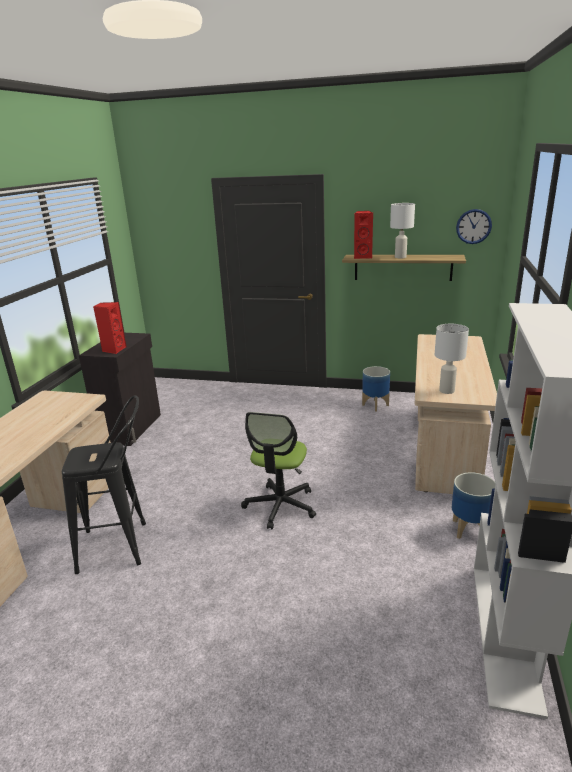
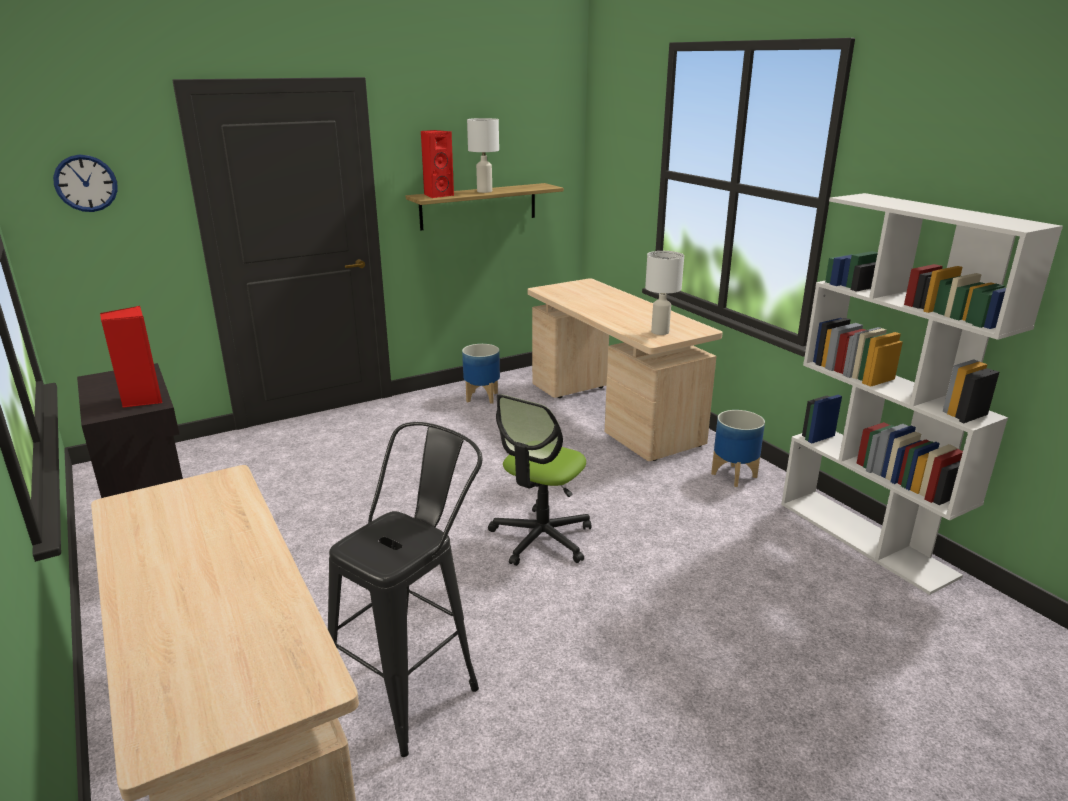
camera: 45 degrees left, 0 degrees up
office chair [241,412,316,529] -> office chair turned 60 degrees clockwise [488,394,591,566]
wall clock [456,209,492,244] -> wall clock moved to [53,155,118,212]

